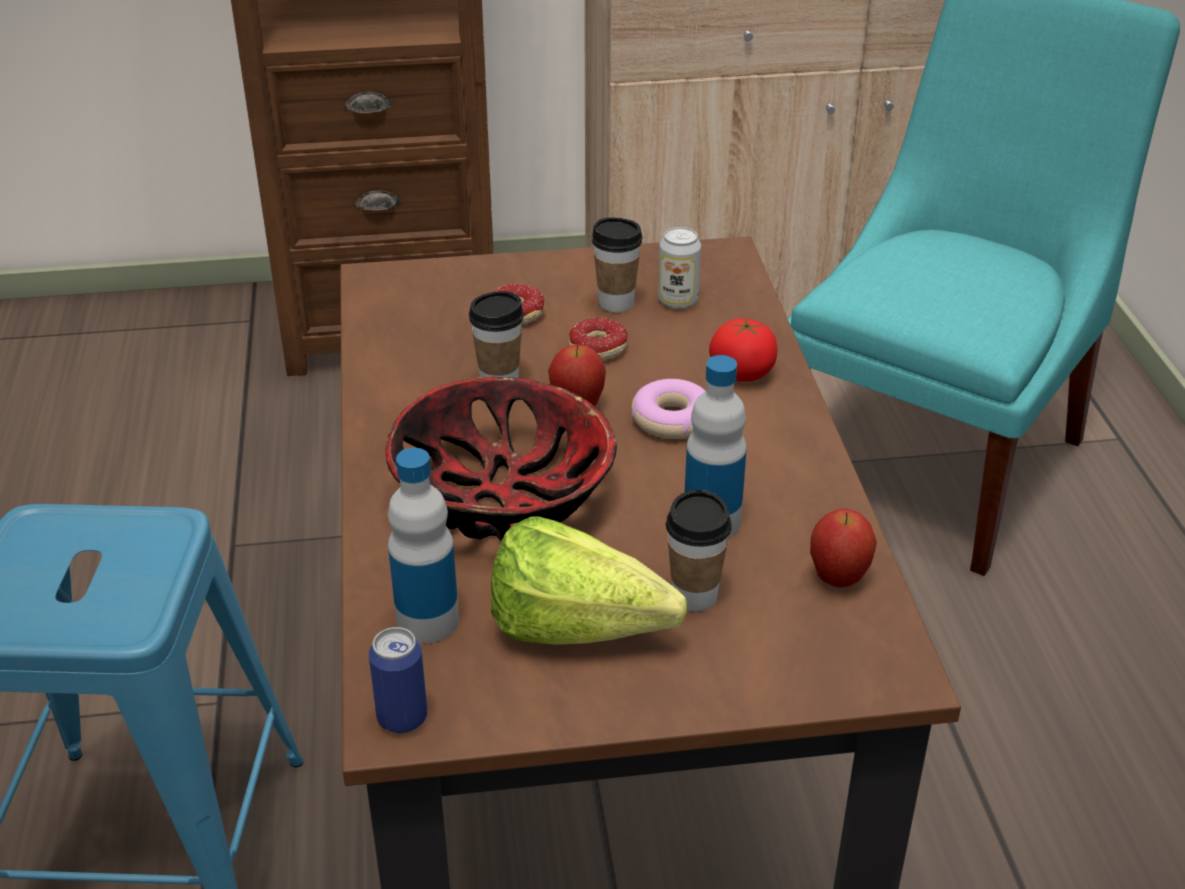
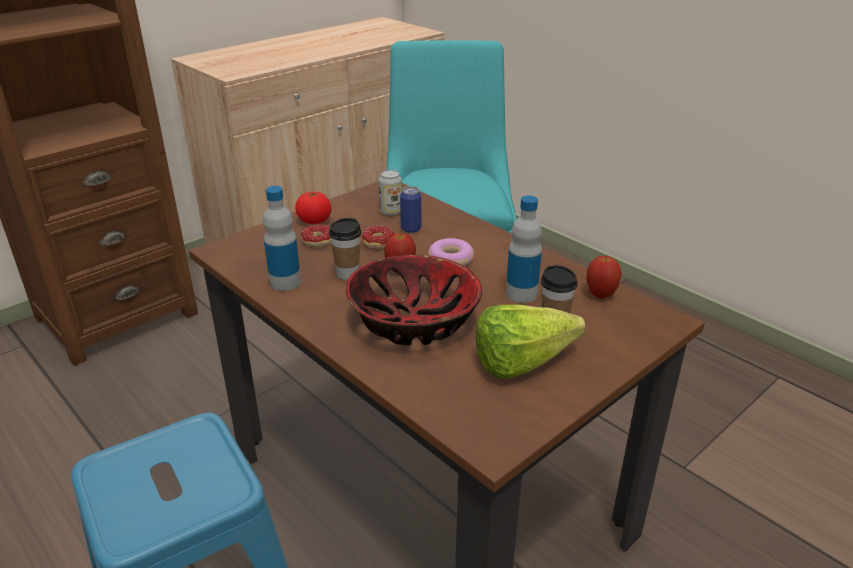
camera: 35 degrees left, 5 degrees down
can [369,627,427,734] -> can moved to [400,186,421,233]
bottle [388,448,459,643] -> bottle moved to [263,186,301,291]
cup [592,217,643,313] -> none
tomato [709,318,778,382] -> tomato moved to [295,192,331,224]

